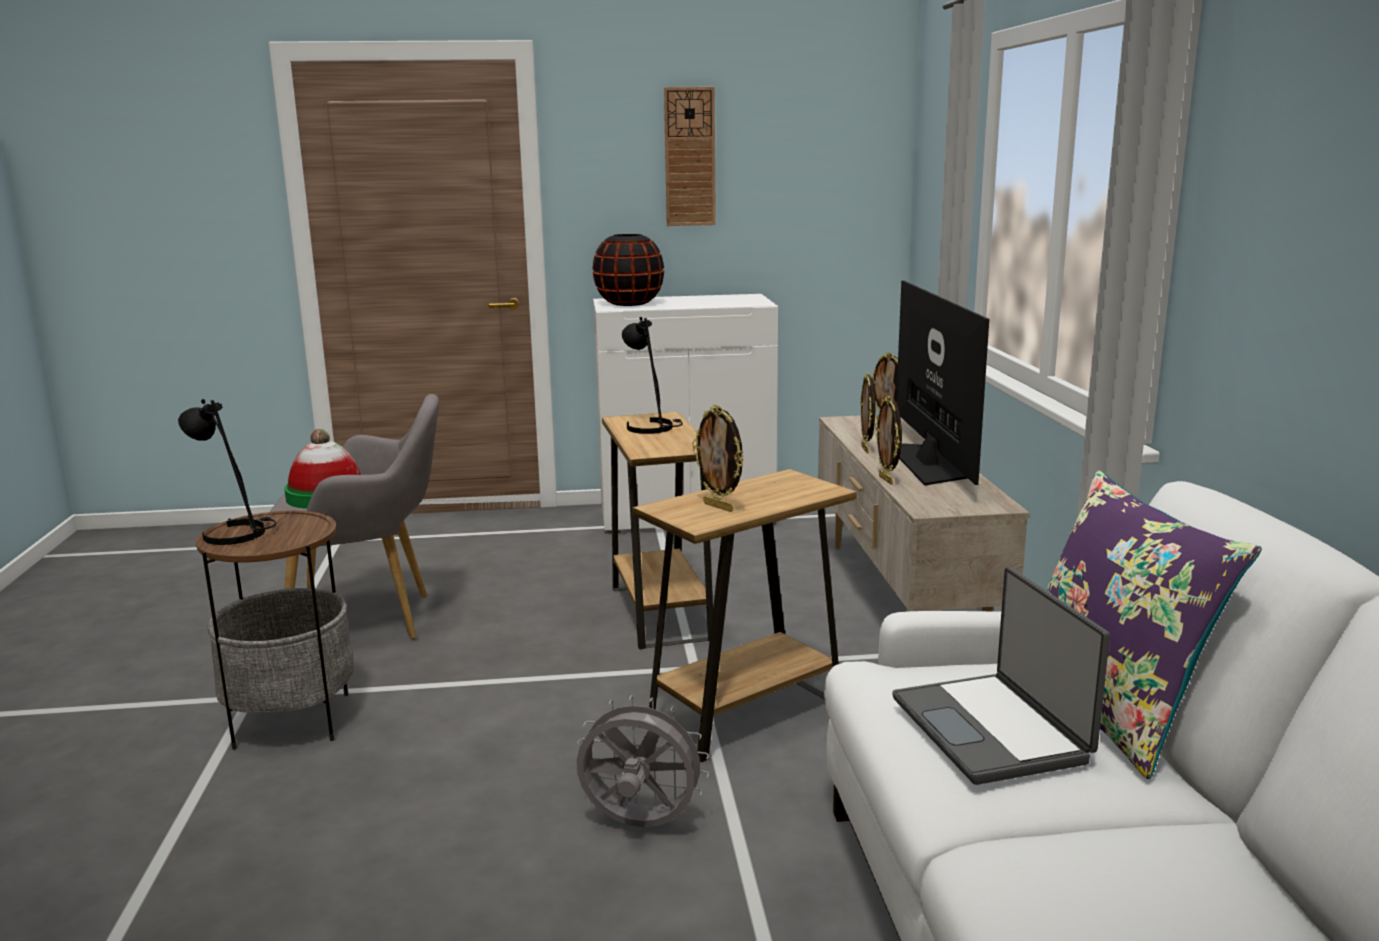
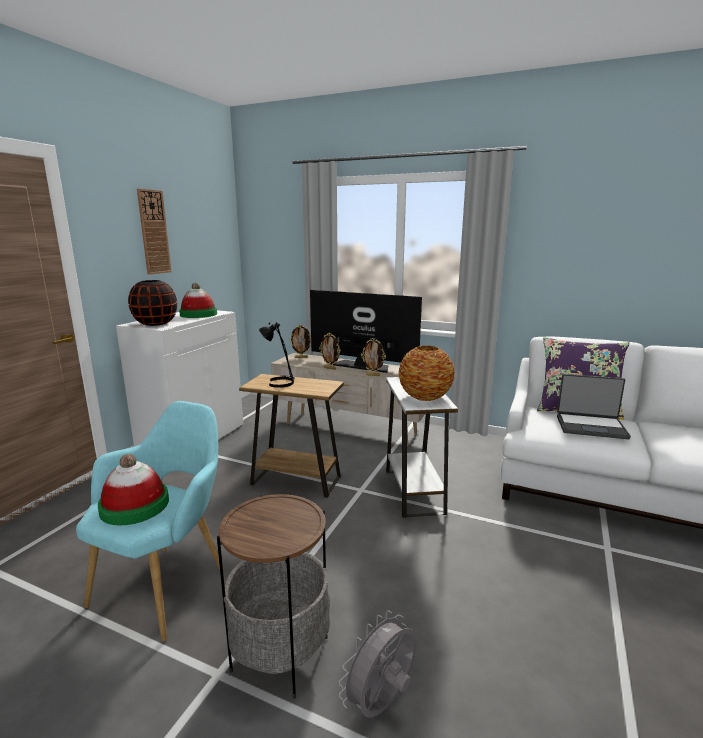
camera: 60 degrees left, 0 degrees up
black table lamp [178,399,276,545] -> none
grey armchair [270,394,439,639] -> turquoise armchair [76,401,224,641]
grey fan [577,695,709,827] -> grey fan moved to [339,610,417,717]
brown side table [633,469,857,762] -> white side table [386,377,458,518]
picture frame [692,405,744,512] -> vase [399,345,455,401]
none -> hat [179,283,217,318]

